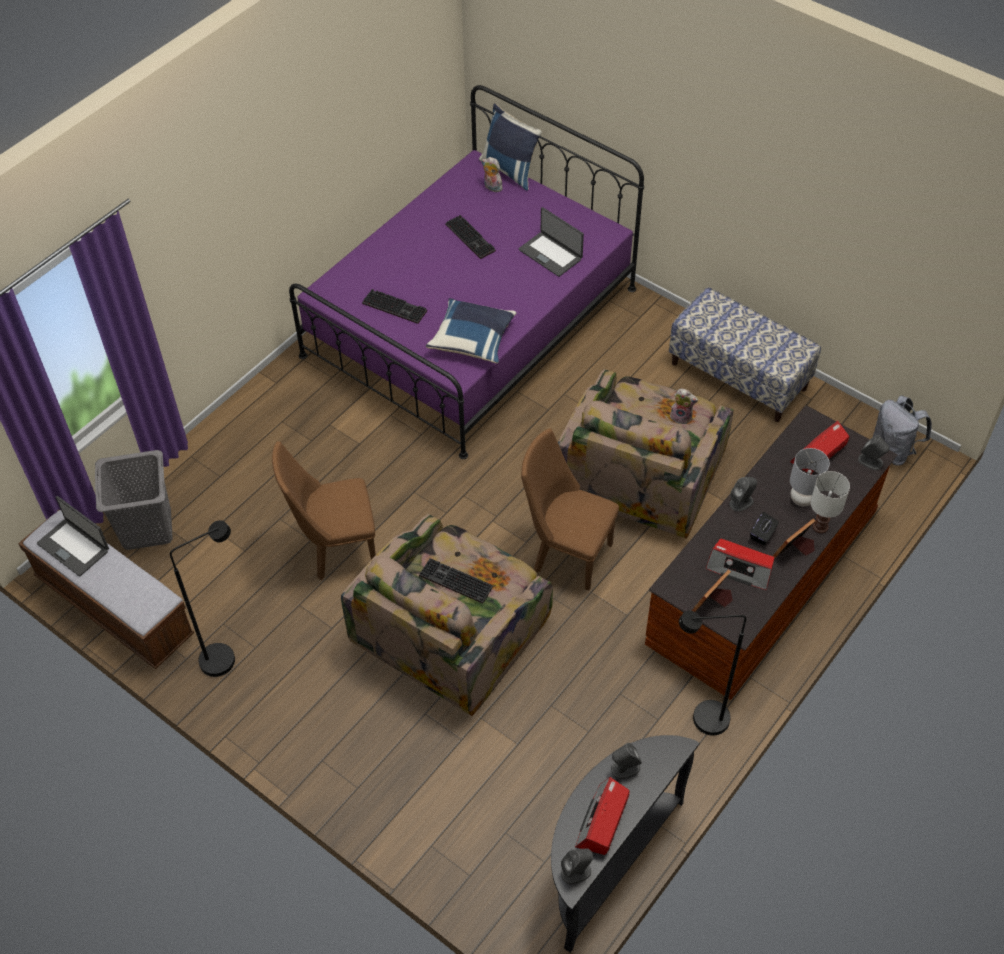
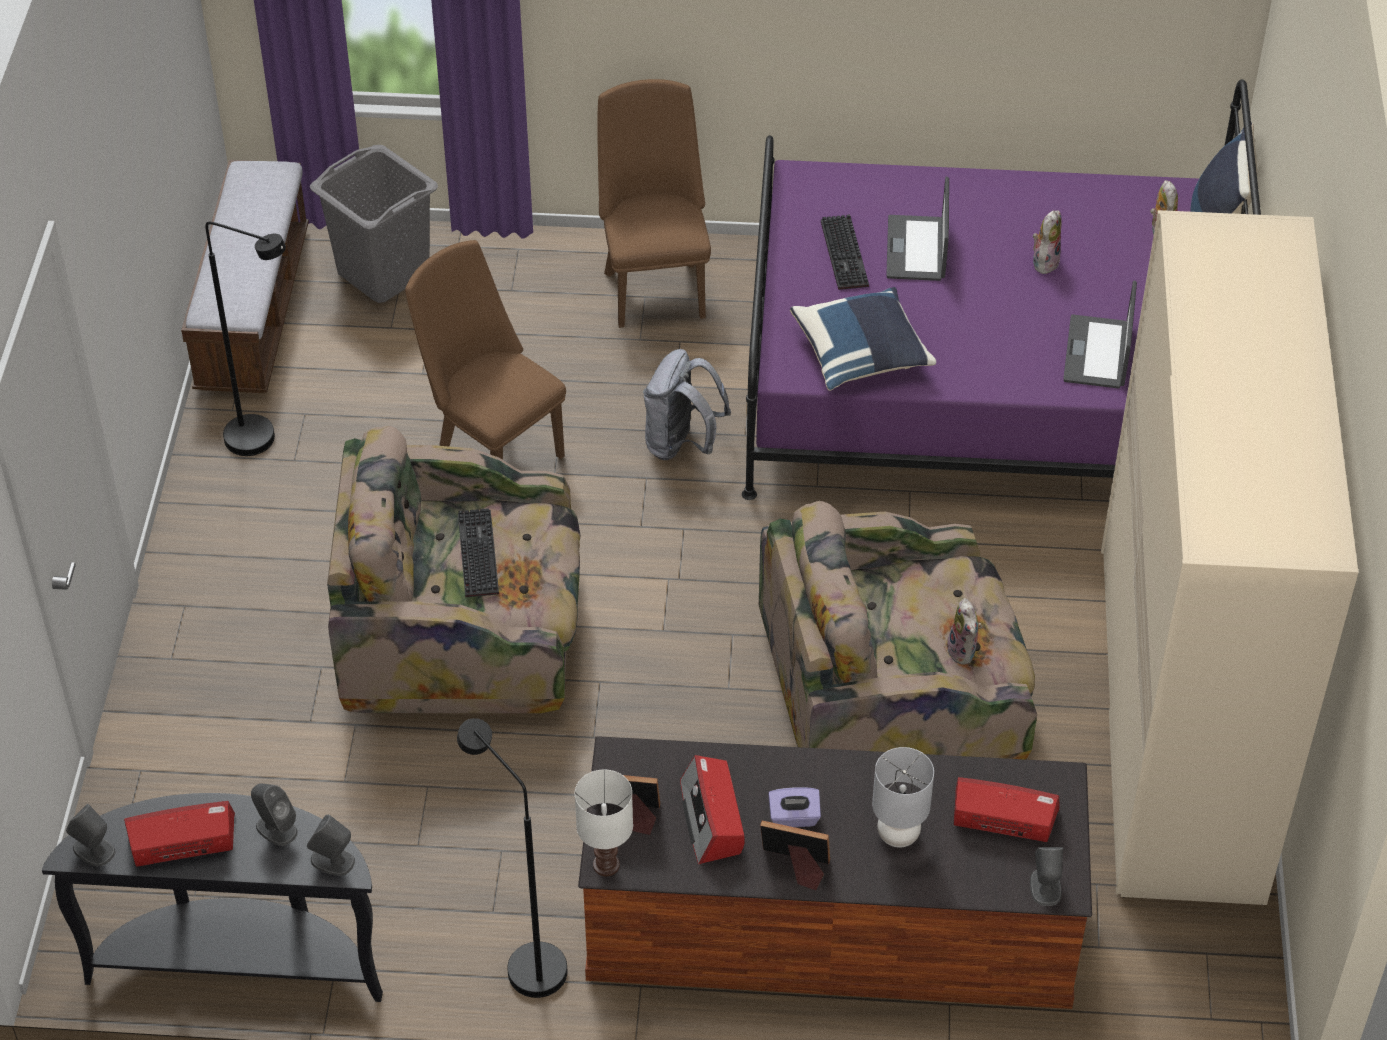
camera: 55 degrees right, 5 degrees down
laptop [37,496,109,576] -> laptop moved to [886,177,949,281]
keyboard [445,215,496,259] -> plush toy [1033,210,1062,274]
brown chair [521,428,619,591] -> brown chair moved to [597,79,711,328]
bench [669,287,821,422] -> beige wardrobe [1101,210,1358,905]
grey speaker [729,477,757,512] -> grey speaker moved to [307,815,355,876]
black tissue box [750,512,779,545] -> purple tissue box [768,787,821,827]
white table lamp [810,471,850,533] -> white table lamp moved to [575,770,633,876]
grey backpack [873,395,932,466] -> grey backpack moved to [643,349,731,460]

